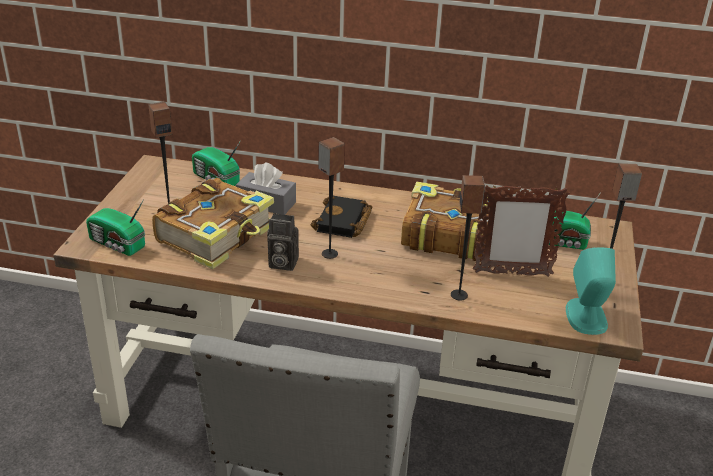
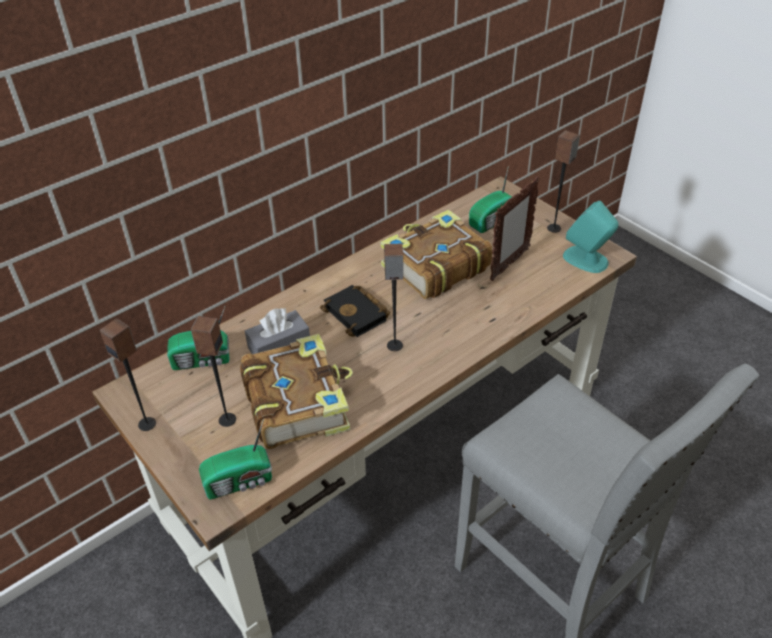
camera: 50 degrees left, 10 degrees up
camera [267,213,299,271] -> none
speaker [451,175,485,300] -> speaker moved to [100,318,156,431]

